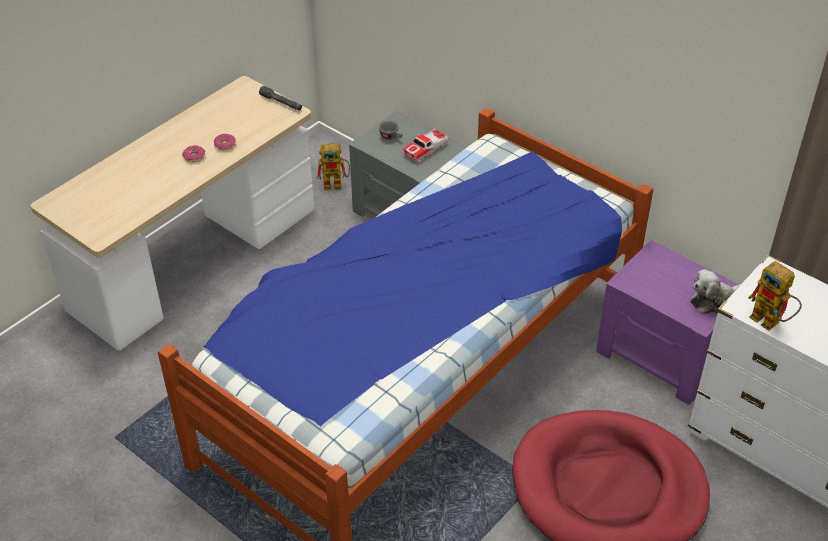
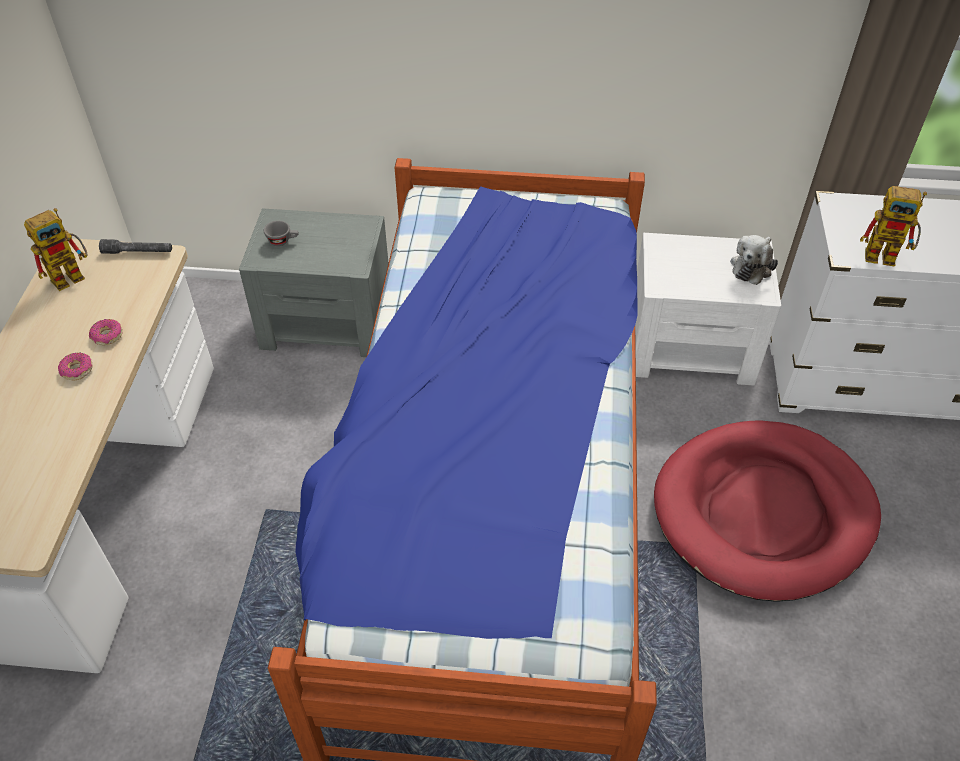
camera: 35 degrees left, 5 degrees up
toy robot [317,143,350,191] -> toy robot moved to [24,208,87,291]
toy car [403,129,449,162] -> none
purple nightstand [596,240,739,405] -> white nightstand [635,233,781,385]

